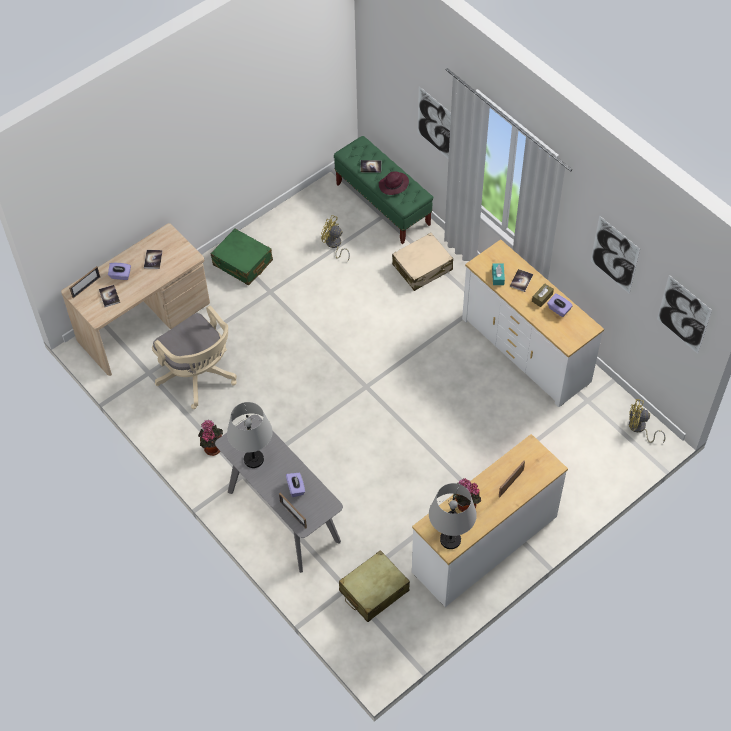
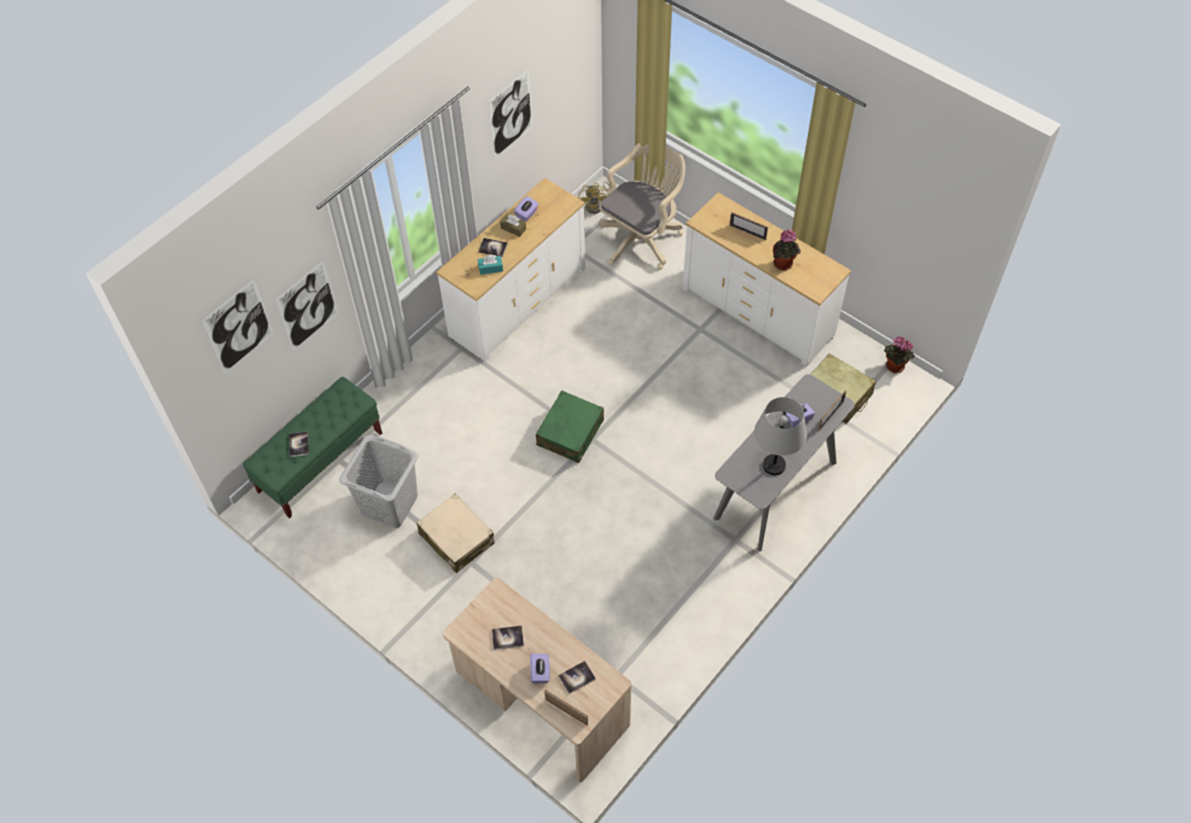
camera: 100 degrees left, 0 degrees up
beige office chair [152,305,237,409] -> beige office chair moved to [598,143,685,270]
potted plant [198,420,223,456] -> potted plant moved to [884,337,915,373]
green suitcase [210,229,273,285] -> green suitcase moved to [536,390,604,463]
yellow fan [321,215,350,261] -> grey laundry basket [339,435,418,528]
purple hat [379,171,409,195] -> none
beige suitcase [392,233,453,291] -> beige suitcase moved to [417,493,494,573]
grey table lamp [429,483,477,549] -> none
picture [657,275,712,354] -> picture moved to [202,279,274,374]

